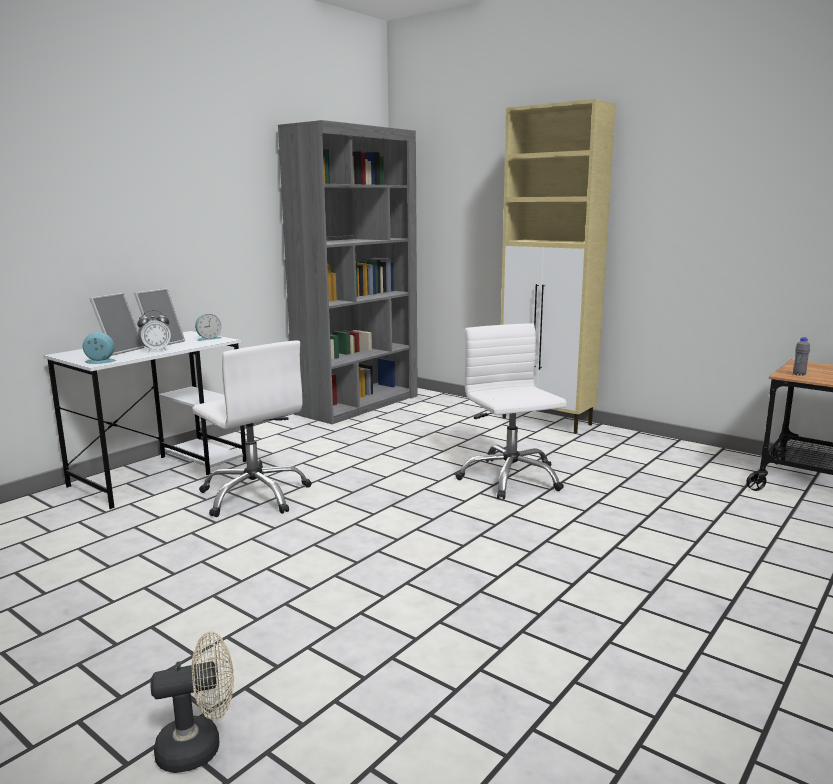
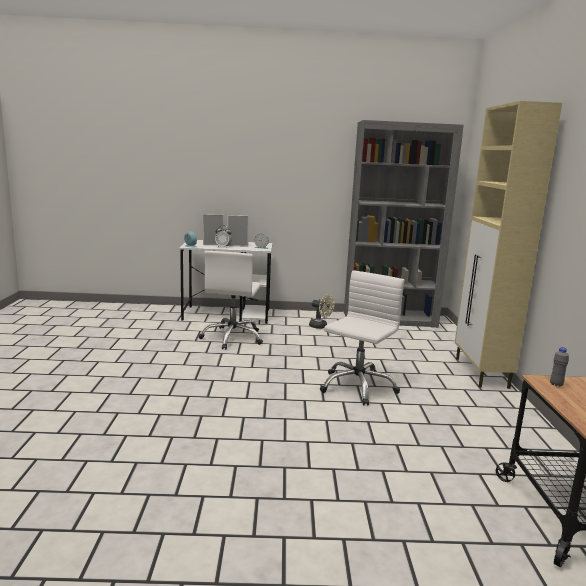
camera: 50 degrees right, 0 degrees up
beige fan [150,631,234,773] -> beige fan moved to [309,294,334,329]

